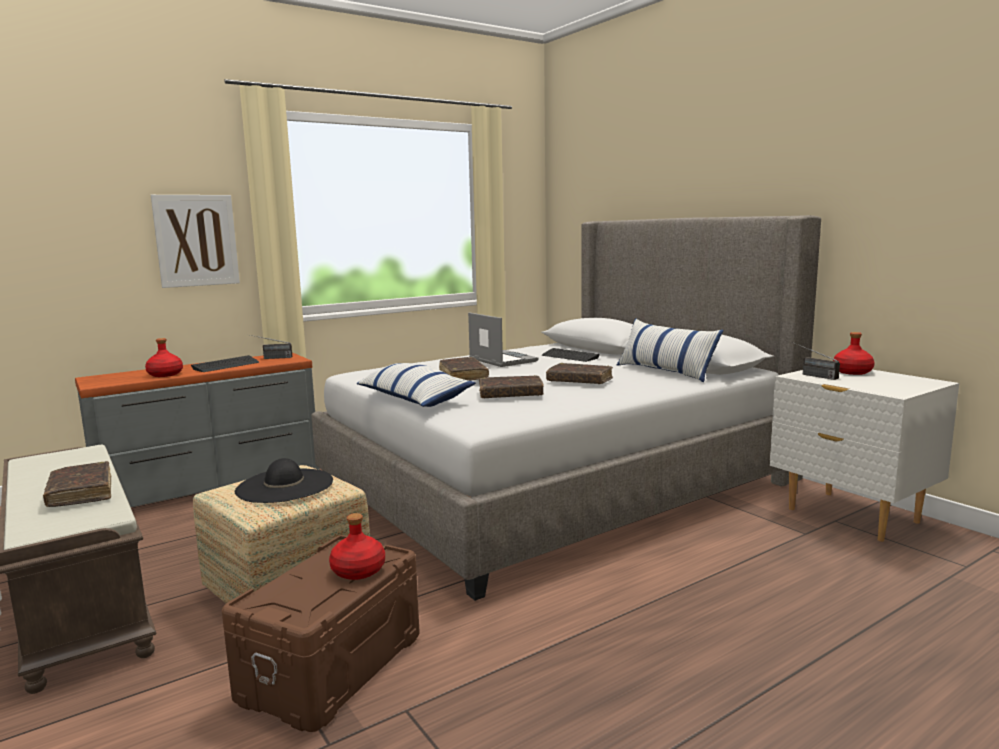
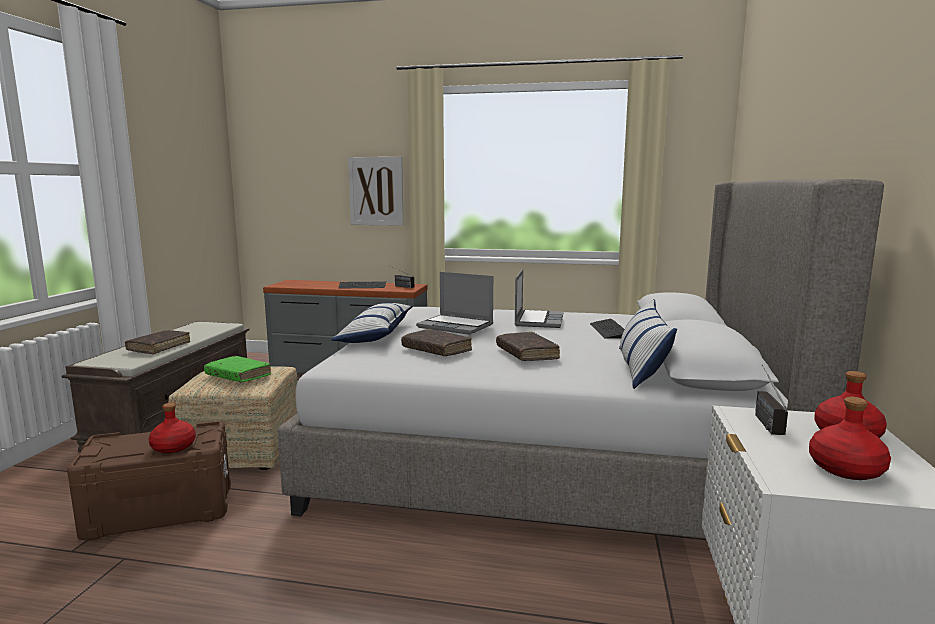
camera: 45 degrees right, 0 degrees up
red bottle [145,338,183,377] -> red bottle moved to [809,397,891,480]
black hat [235,458,333,503] -> green book [204,356,271,382]
brown book [439,357,489,381] -> laptop [416,272,493,335]

